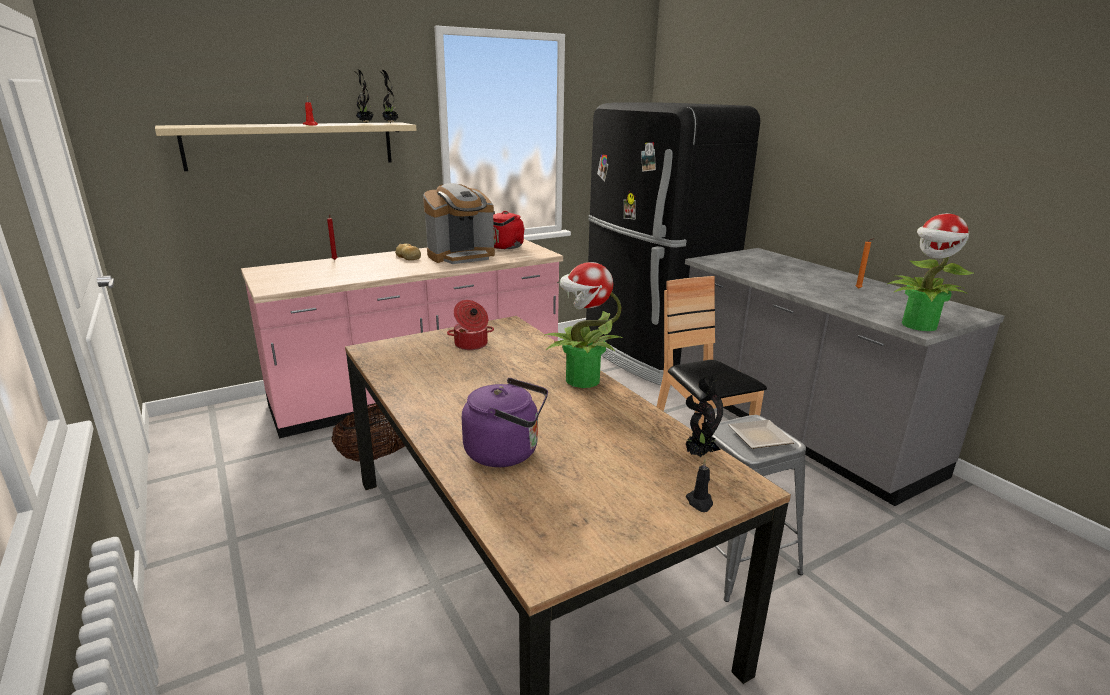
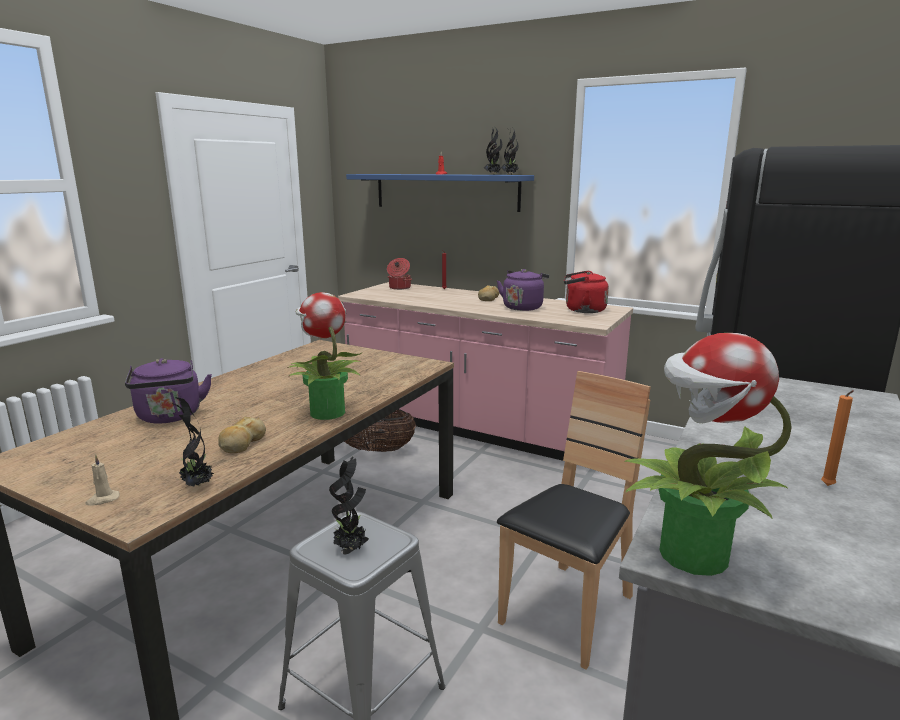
camera: 60 degrees right, 5 degrees down
beige shelf [155,122,417,171] -> blue shelf [346,174,534,212]
coffee machine [423,183,495,264] -> purple kettle [497,269,549,311]
cooking pot [447,300,494,350] -> cooking pot moved to [387,258,412,290]
black candle [686,459,713,512] -> beige candle [85,455,120,506]
plate [729,420,795,449] -> potted plant [329,457,366,550]
none -> bread [218,417,266,453]

